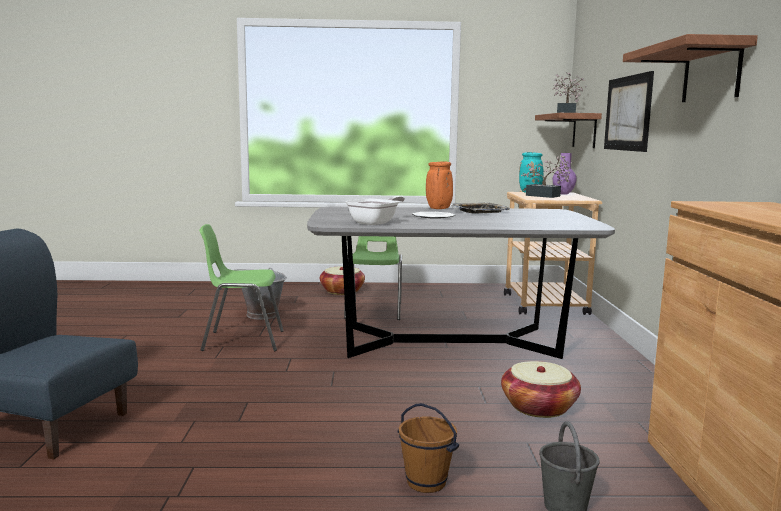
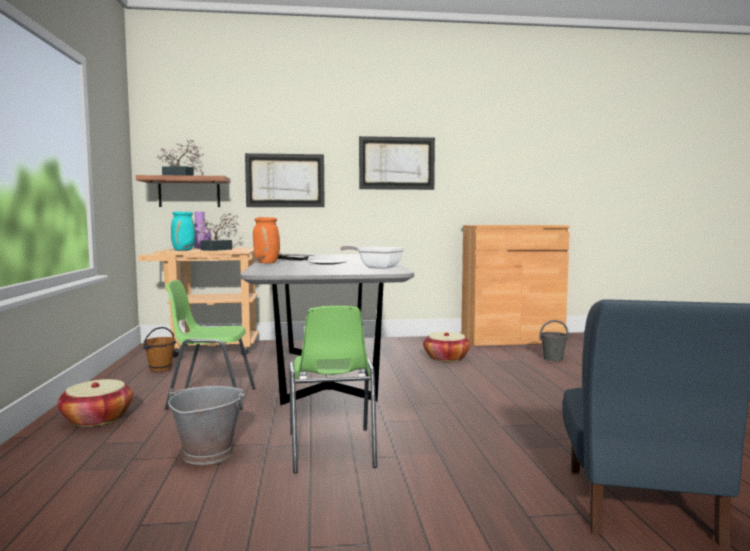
camera: 95 degrees left, 5 degrees down
brown bucket [397,403,459,493] -> brown bucket moved to [143,327,176,372]
shelf [623,34,758,102] -> picture [359,136,435,190]

